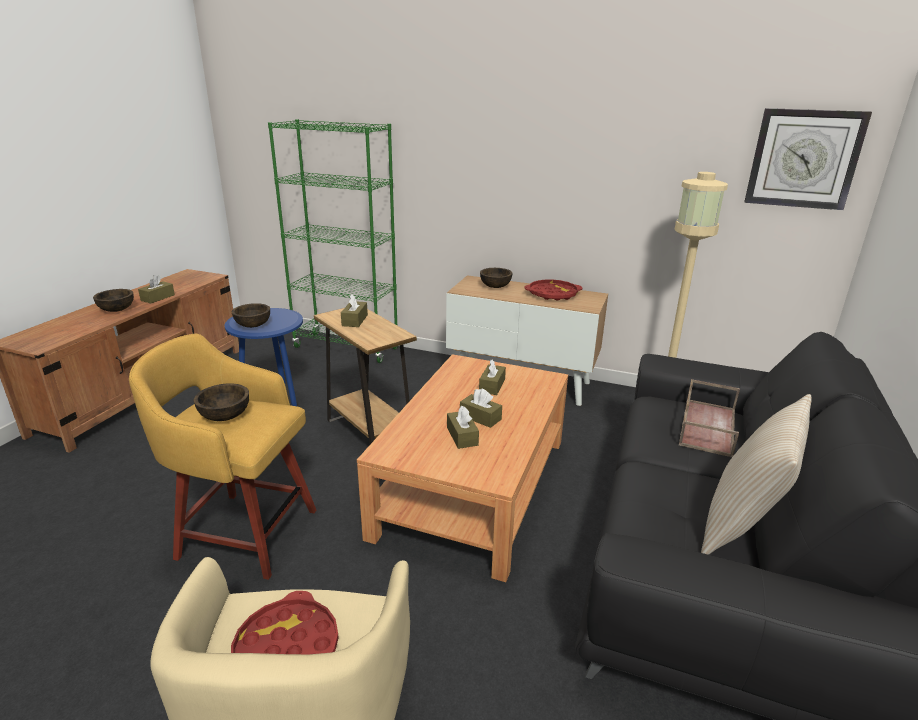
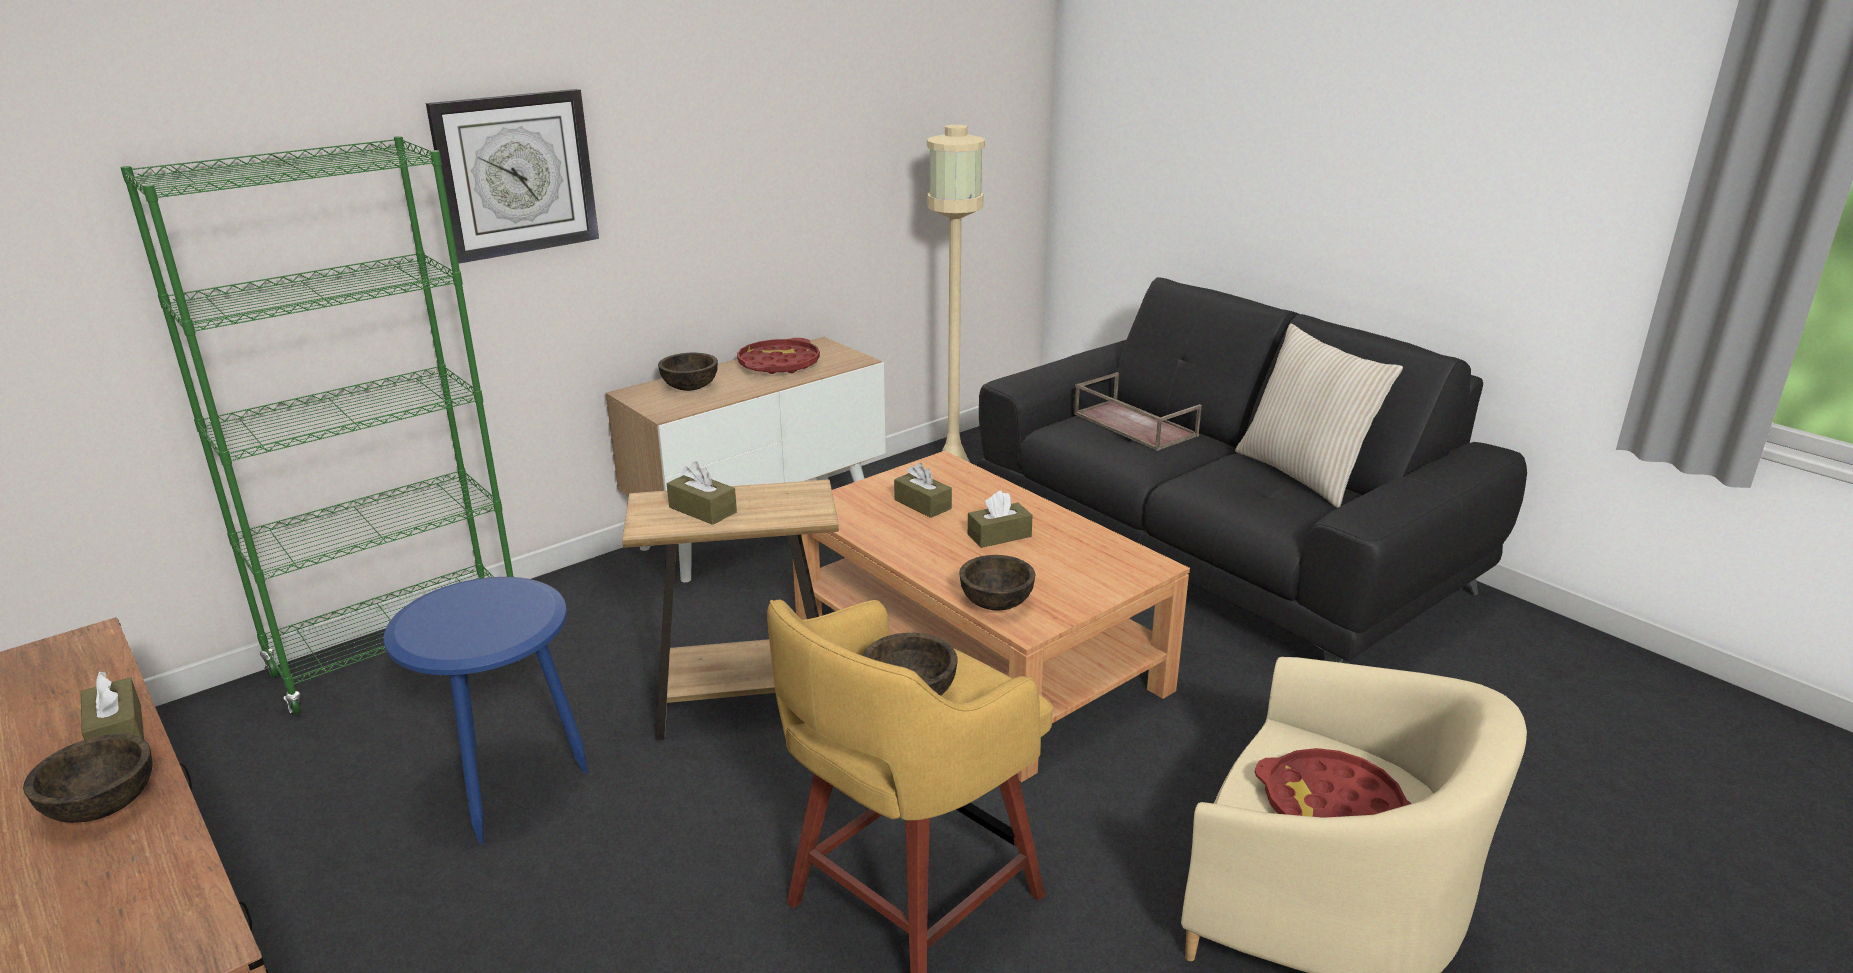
camera: 60 degrees left, 0 degrees up
brown bowl [232,303,270,328] -> brown bowl moved to [959,555,1036,610]
brown tissue box [447,406,479,449] -> none
wall clock [744,108,872,210] -> wall clock moved to [426,89,599,264]

